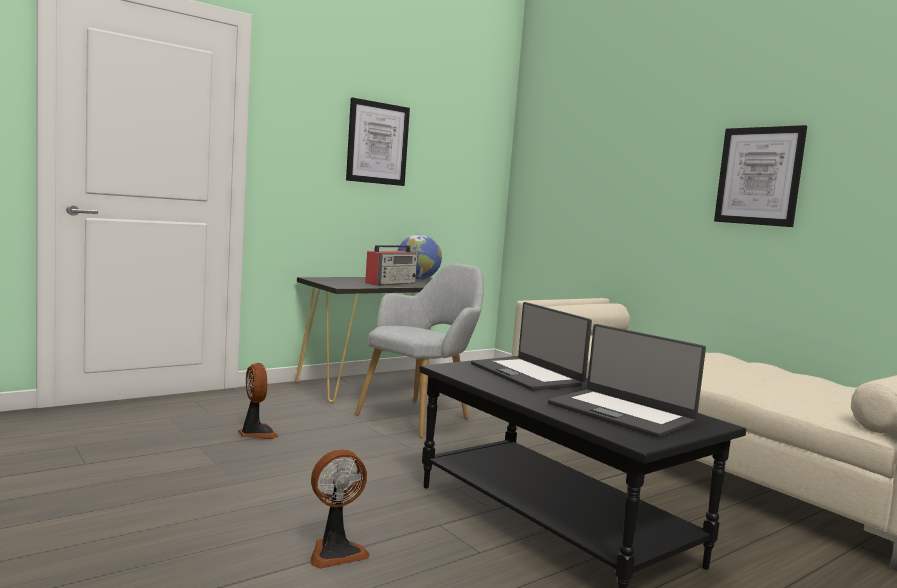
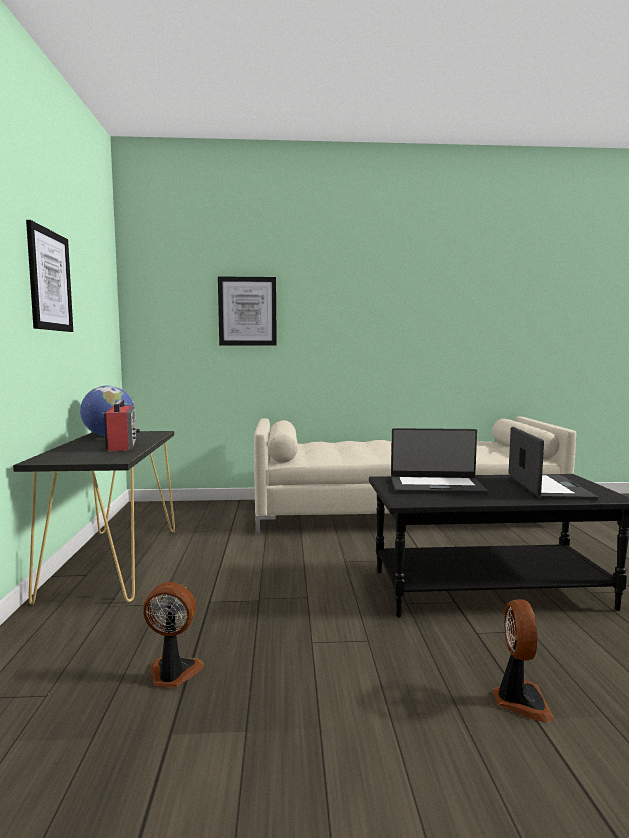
camera: 55 degrees left, 0 degrees up
grey armchair [355,263,484,438] -> none
laptop [548,324,706,438] -> laptop turned 75 degrees counterclockwise [508,427,598,500]
picture [714,125,807,227] -> picture moved to [218,276,277,346]

